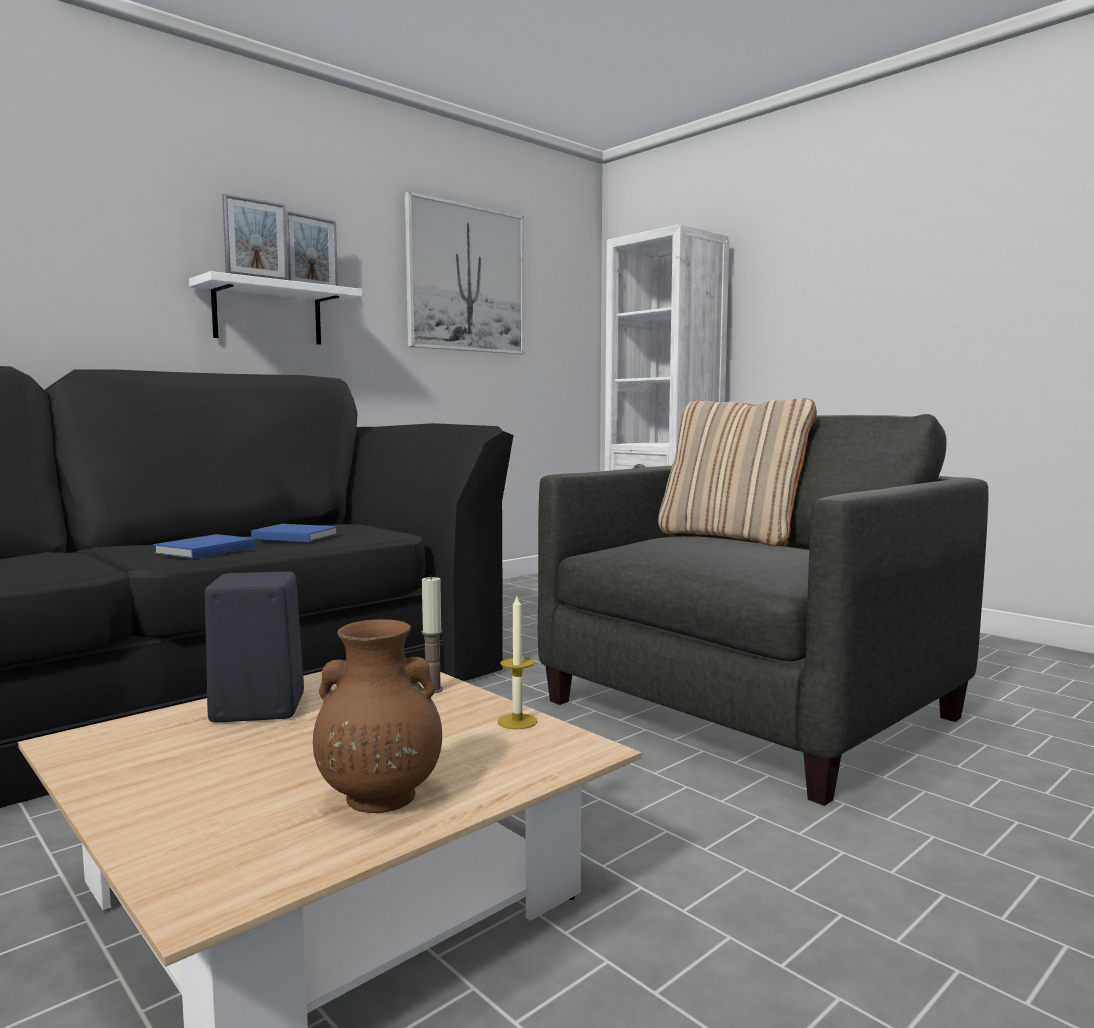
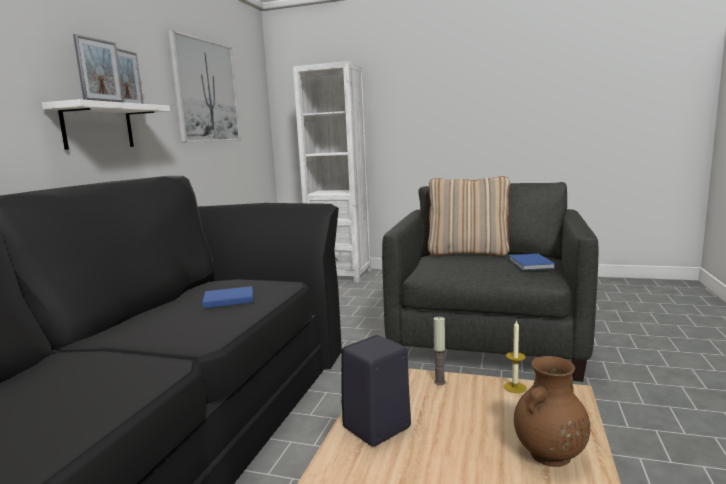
camera: 30 degrees left, 5 degrees up
blue book [153,534,255,559] -> blue book moved to [509,254,555,271]

